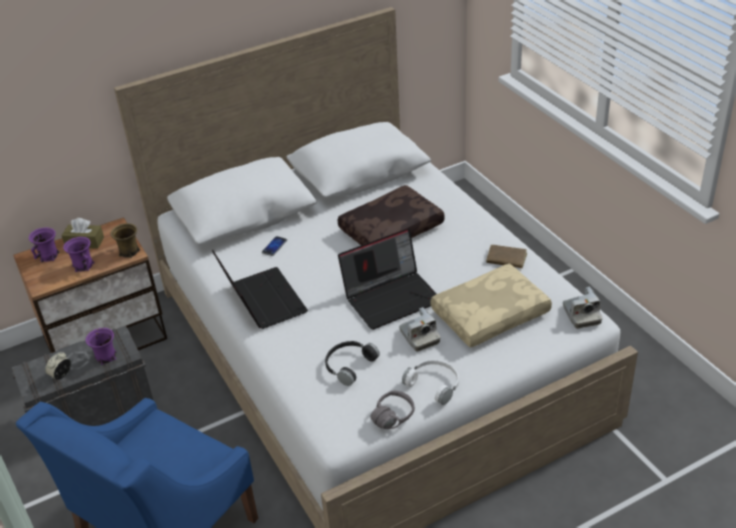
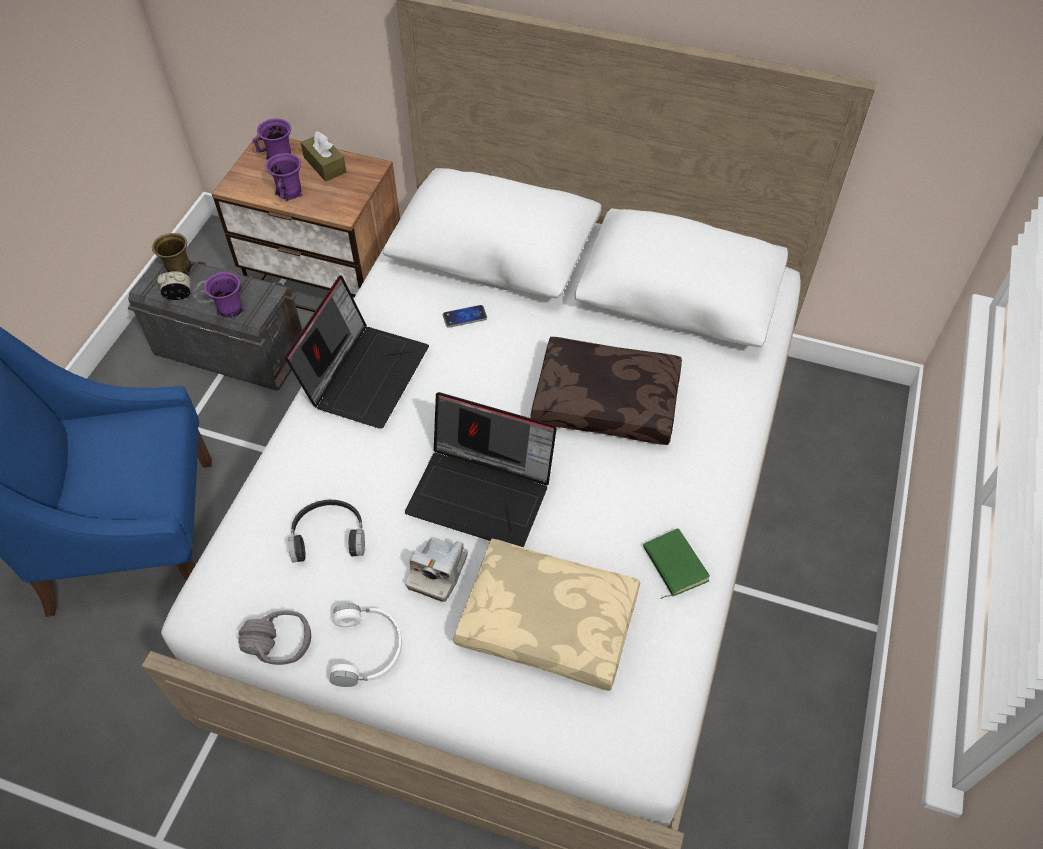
camera: 45 degrees right, 15 degrees up
brown mug [110,223,140,258] -> brown mug moved to [152,233,193,275]
brown book [486,245,527,271] -> green book [643,528,710,599]
camera [563,287,602,329] -> none

